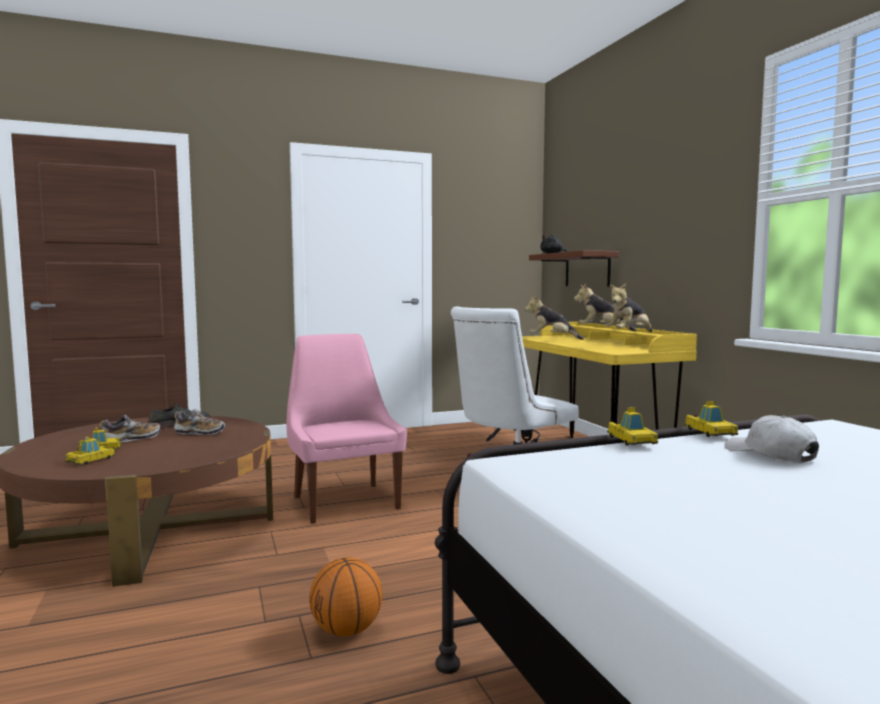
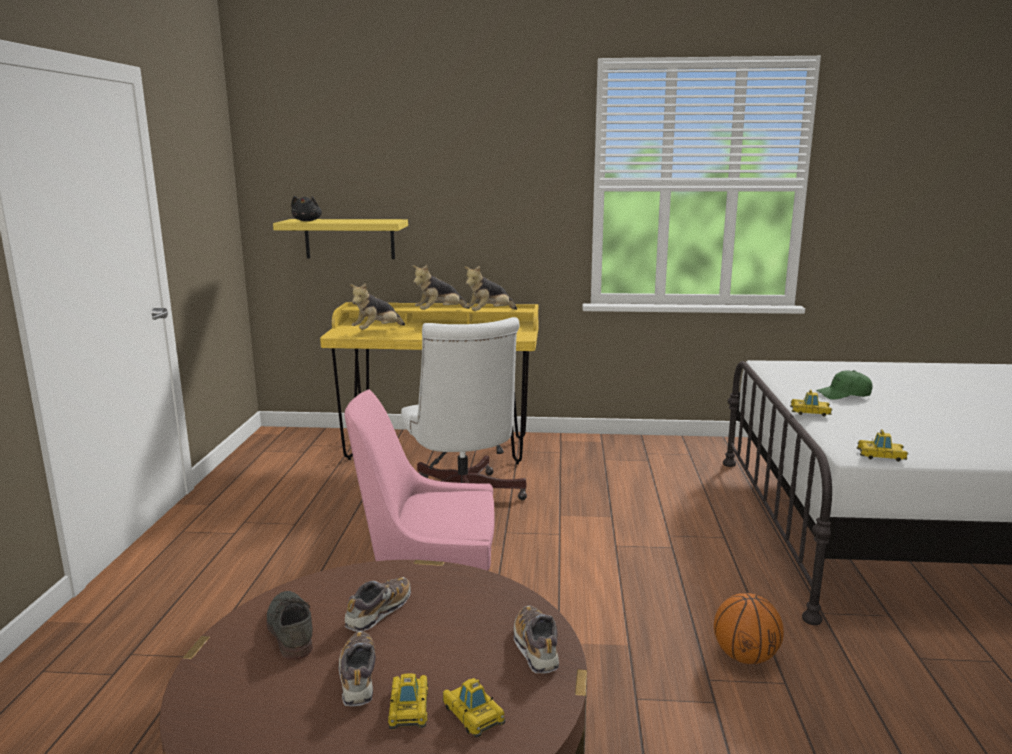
camera: 65 degrees left, 10 degrees up
brown shelf [529,250,619,287] -> yellow shelf [273,219,408,259]
plush toy [606,283,652,332] -> plush toy turned 60 degrees clockwise [464,265,517,311]
toy car [685,401,738,437] -> toy car moved to [857,429,908,462]
white cap [725,415,819,463] -> green cap [816,370,873,400]
none -> shoe [513,606,559,674]

